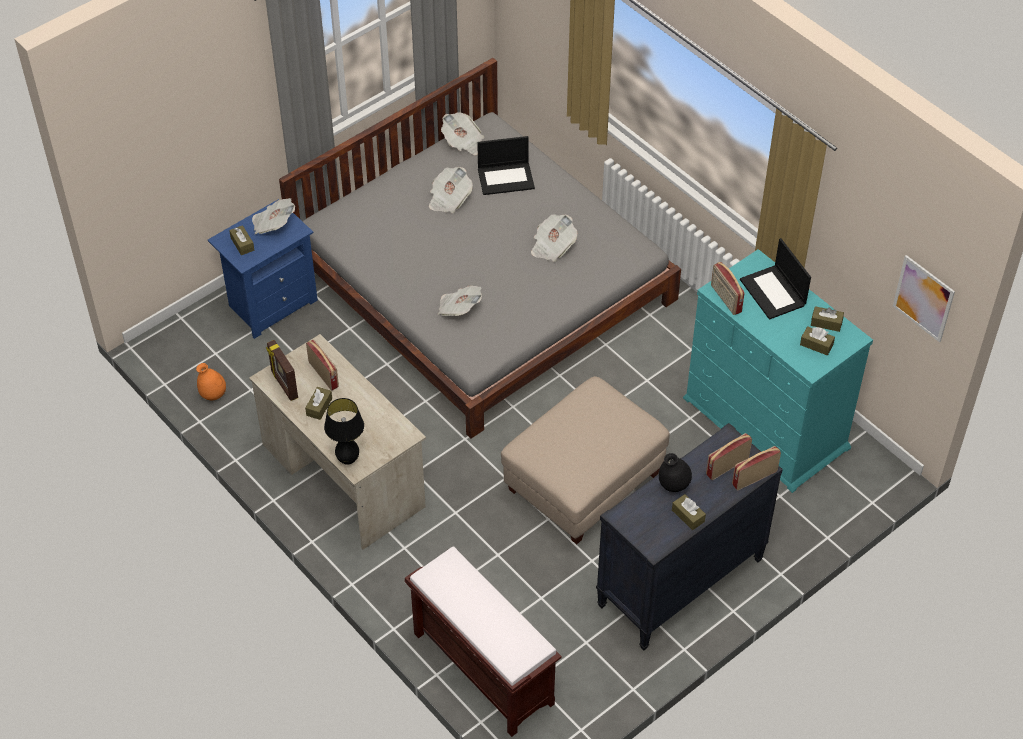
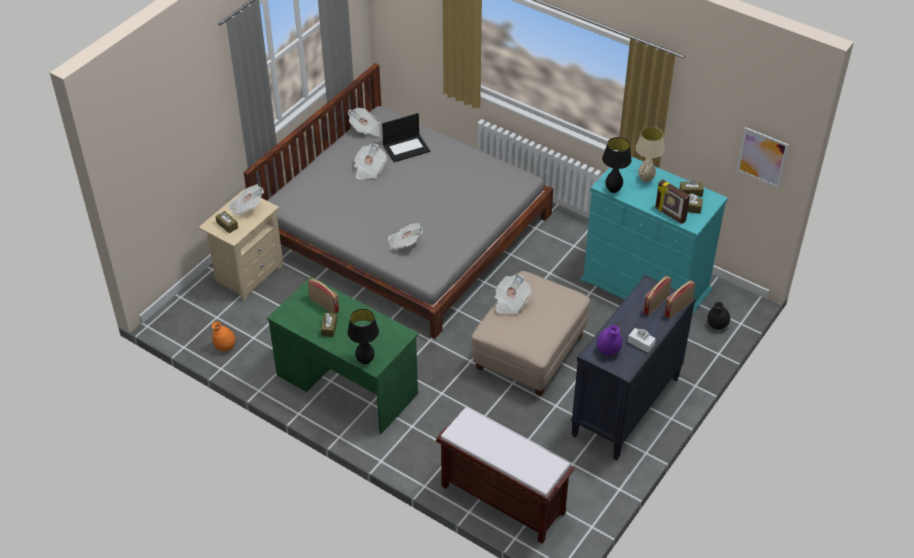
camera: 15 degrees left, 5 degrees down
blue nightstand [208,199,318,339] -> beige nightstand [199,189,283,301]
beige desk [249,334,426,549] -> green desk [267,277,419,434]
picture frame [266,340,298,401] -> picture frame moved to [655,179,690,224]
newspaper [531,214,577,262] -> newspaper moved to [494,274,532,314]
black vase [659,453,692,492] -> black vase moved to [707,302,730,329]
brown tissue box [672,494,706,530] -> white tissue box [628,328,656,353]
radio [711,262,745,315] -> black table lamp [602,137,632,193]
laptop [740,238,811,320] -> beige table lamp [636,127,665,182]
none -> purple vase [597,325,622,356]

